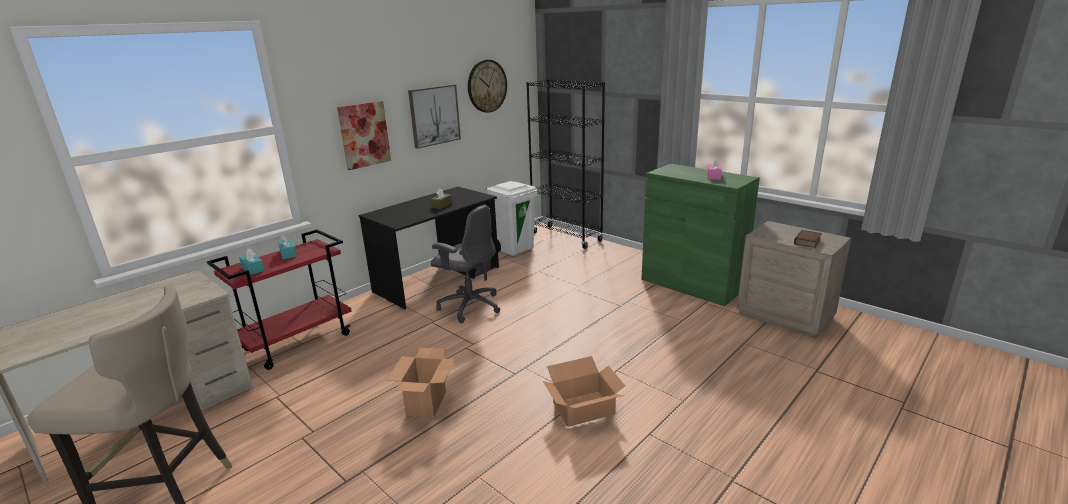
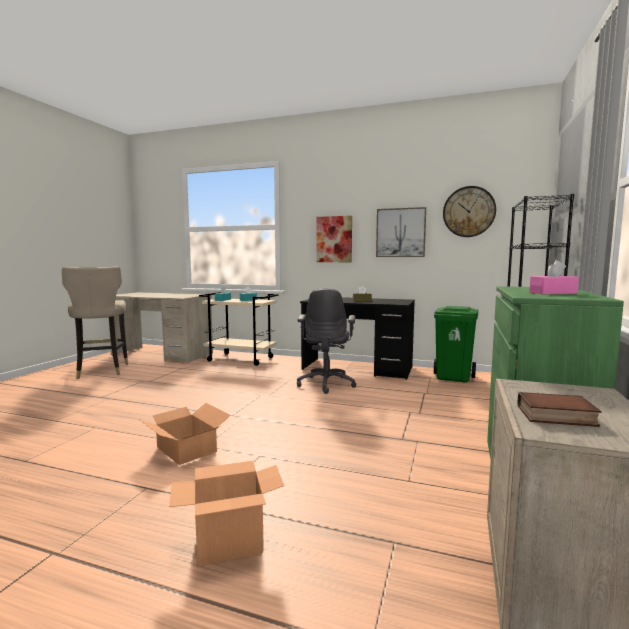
camera: 65 degrees right, 15 degrees down
red cart [207,229,352,370] -> beige cart [199,292,279,366]
cardboard box [387,348,455,417] -> cardboard box moved to [169,461,284,566]
white trash can [486,181,538,256] -> green trash can [434,306,478,383]

